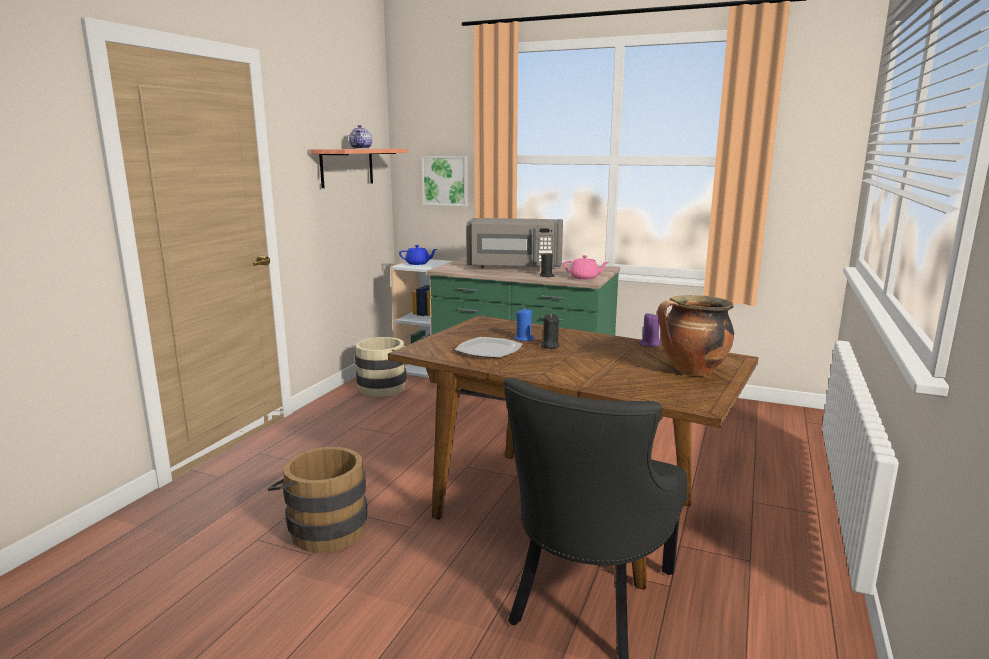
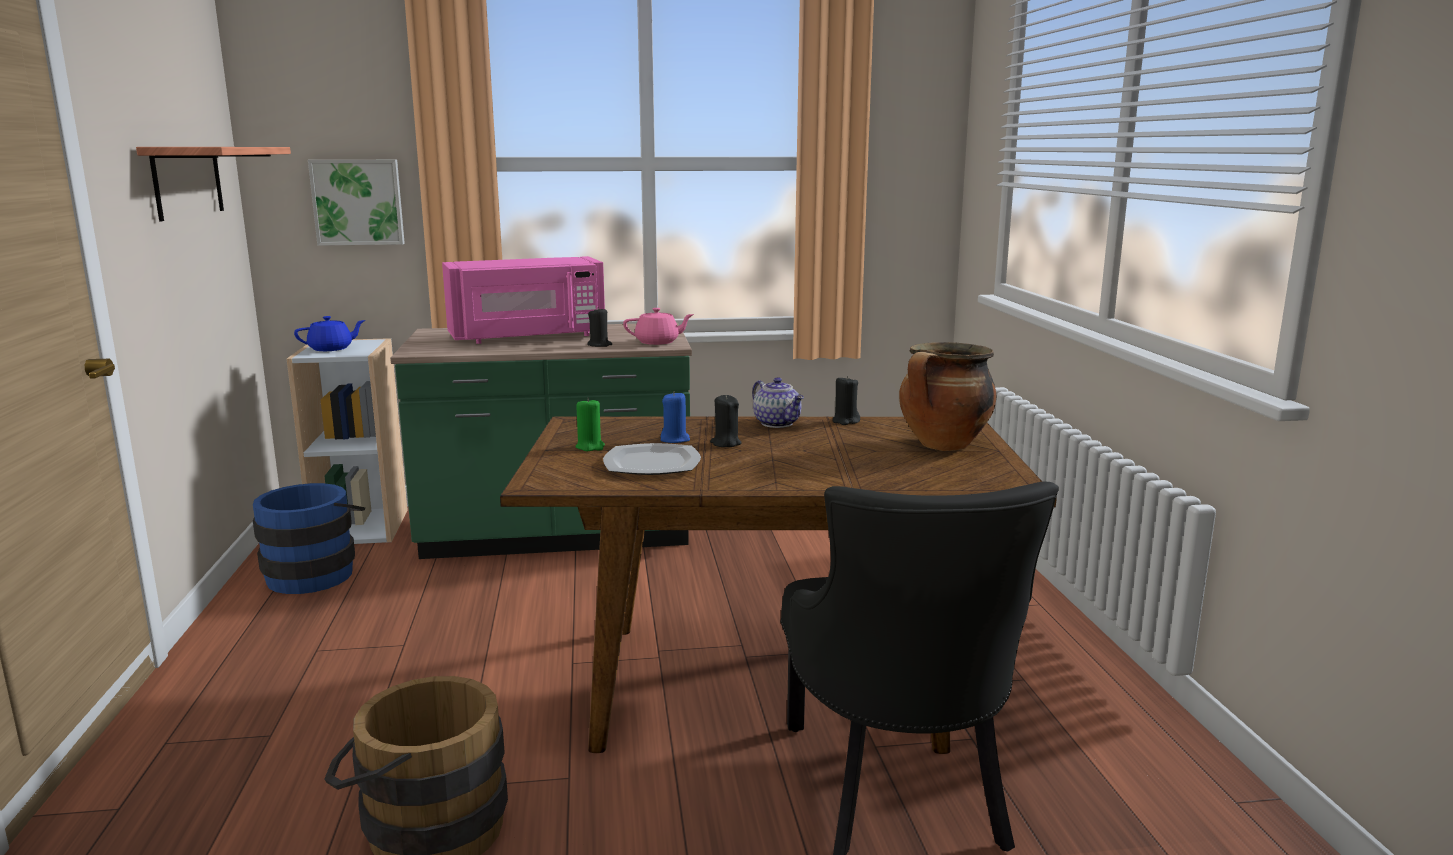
camera: 30 degrees left, 0 degrees up
teapot [349,125,372,149] -> teapot moved to [752,377,804,428]
beige bucket [355,337,406,397] -> blue bucket [253,483,365,594]
grey microwave [467,218,563,268] -> pink microwave [442,256,605,344]
purple candle [640,313,661,347] -> black candle [832,376,860,425]
none -> green candle [575,397,605,451]

